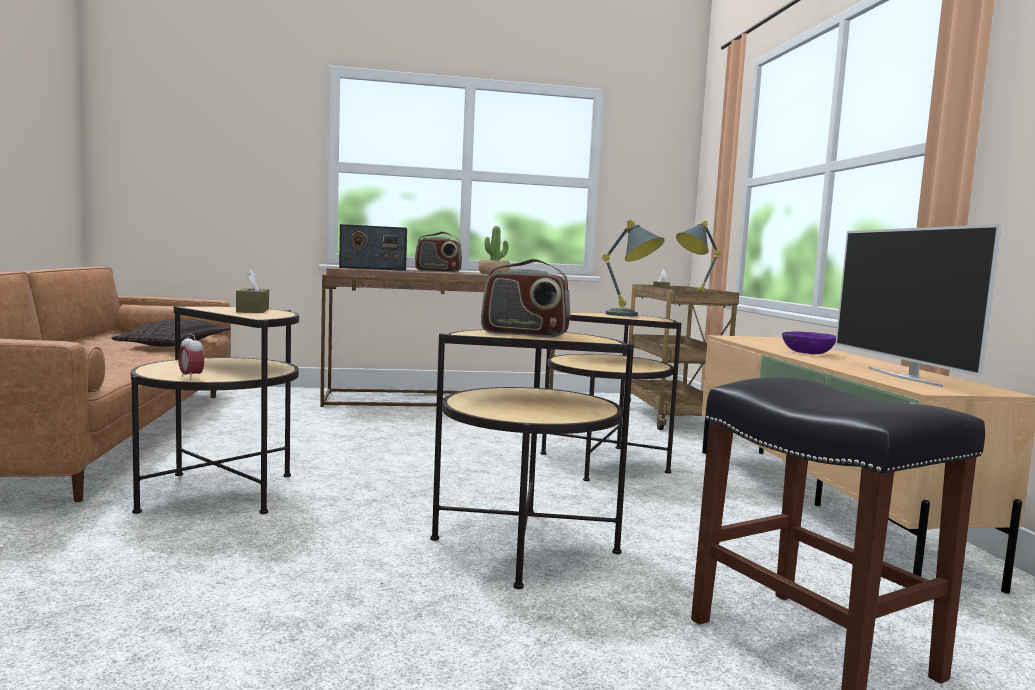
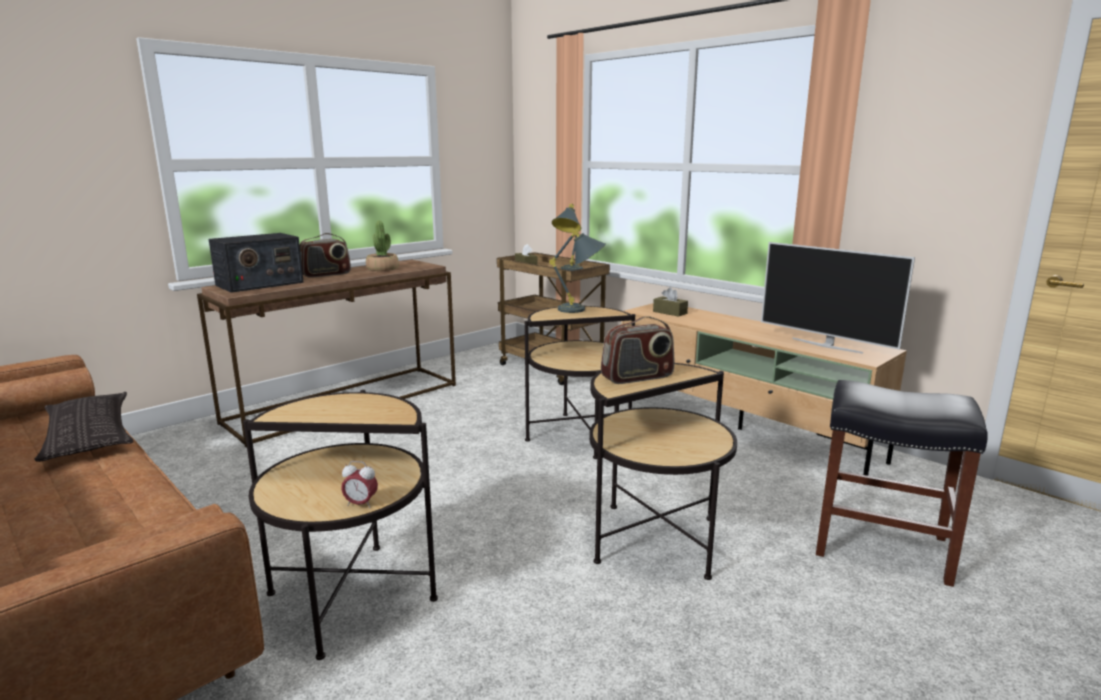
camera: 35 degrees left, 10 degrees up
brown tissue box [236,270,269,313] -> brown tissue box moved to [653,287,688,317]
purple bowl [782,332,836,354] -> none

